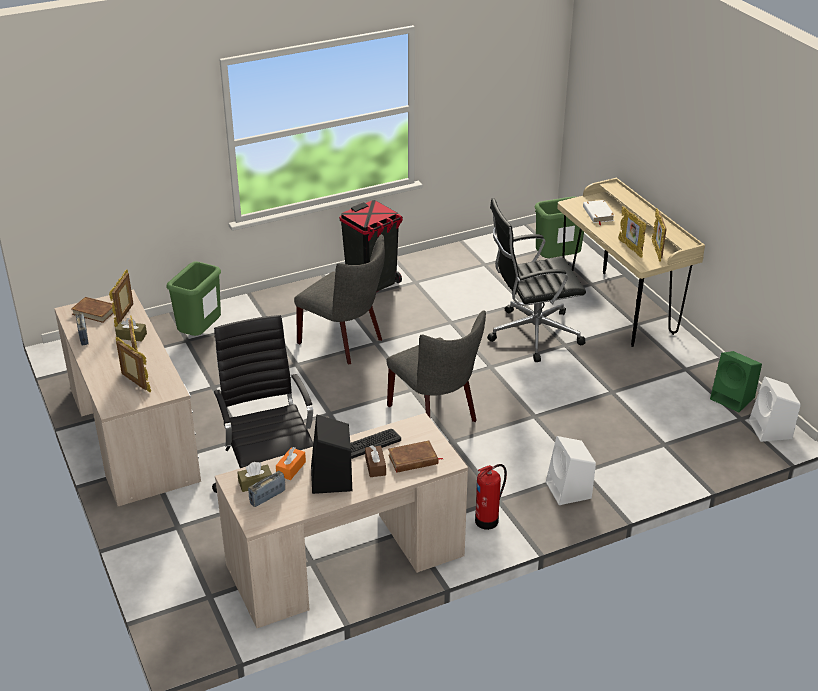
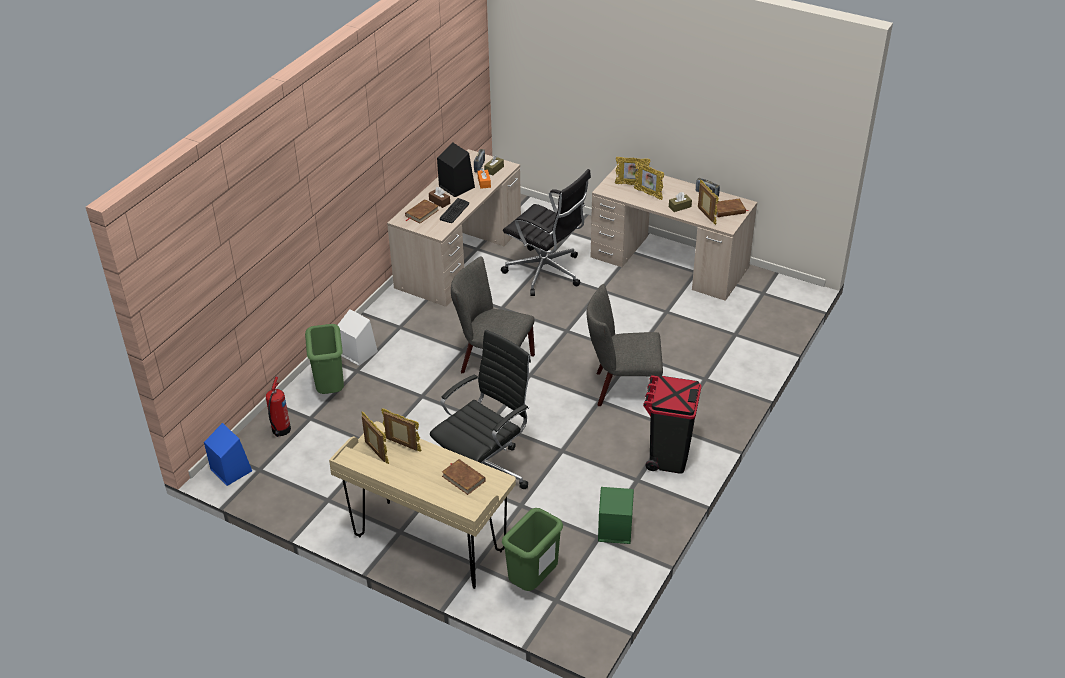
camera: 145 degrees right, 5 degrees up
green trash can [166,261,221,336] -> green trash can moved to [305,324,344,394]
fire extinguisher [475,464,507,530] -> fire extinguisher moved to [266,377,291,437]
white book [583,200,615,225] -> brown book [442,459,486,495]
green speaker [710,351,762,412] -> green speaker moved to [598,487,634,544]
white speaker [749,377,801,442] -> blue speaker [204,423,252,486]

